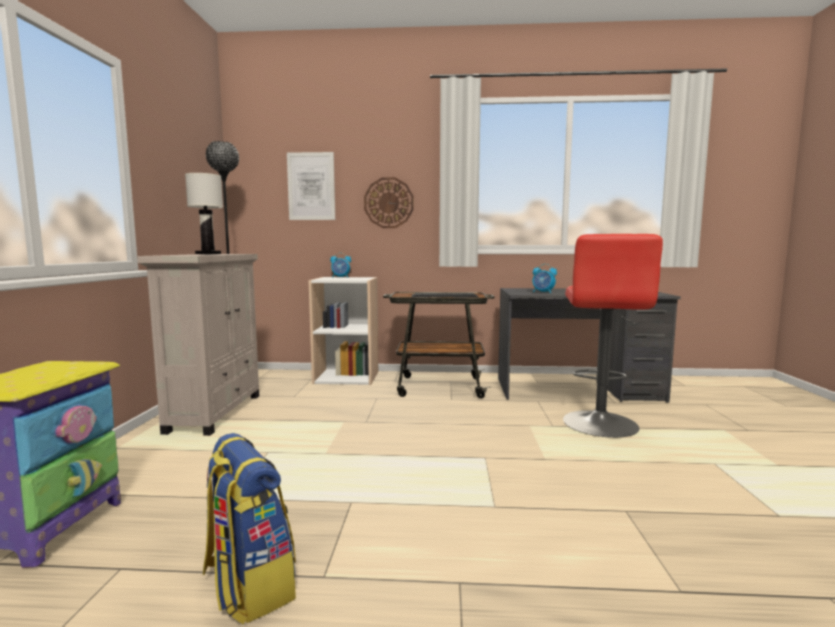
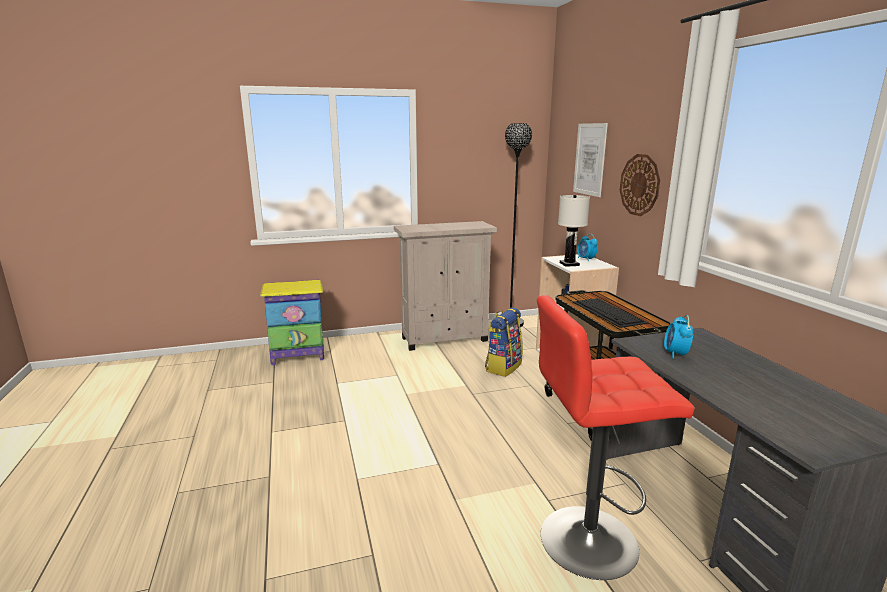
camera: 70 degrees right, 10 degrees up
white table lamp [185,173,223,254] -> white table lamp moved to [558,195,590,267]
backpack [203,433,296,625] -> backpack moved to [485,307,523,377]

